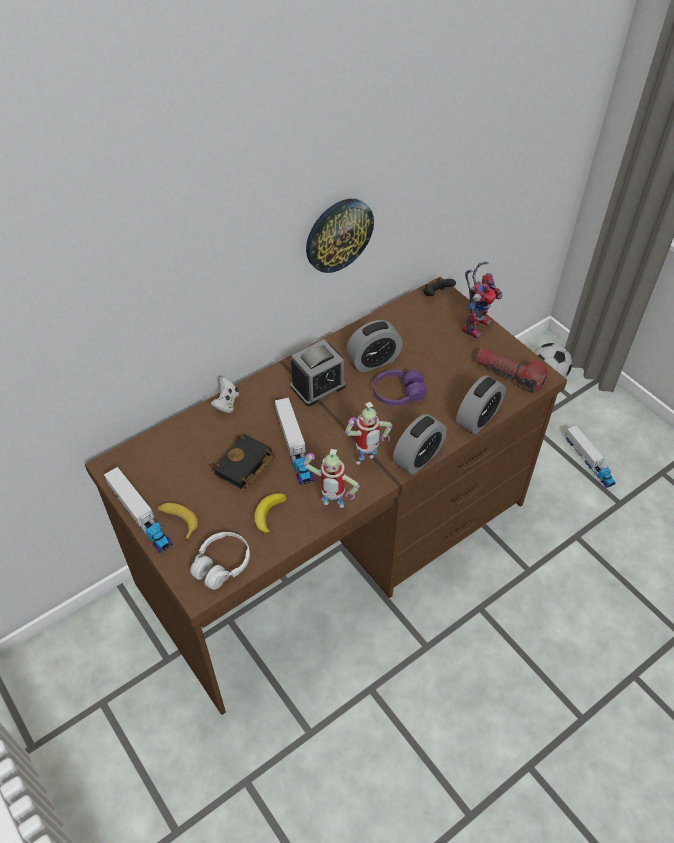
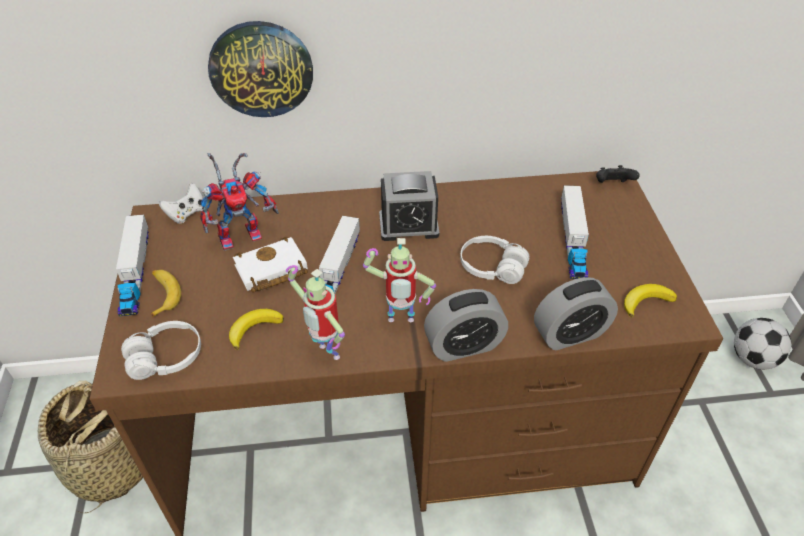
camera: 30 degrees right, 5 degrees down
black book [210,434,276,489] -> white book [233,236,308,293]
white game controller [211,377,239,413] -> white game controller moved to [159,183,203,224]
wall clock [306,199,374,273] -> wall clock moved to [208,21,313,117]
alarm clock [346,320,403,373] -> none
purple headphones [373,370,427,405] -> white headphones [460,236,530,284]
toy robot [462,262,503,339] -> toy robot moved to [200,153,279,251]
flashlight [476,348,547,393] -> banana [624,284,677,318]
toy truck [565,425,615,488] -> toy truck moved to [561,185,589,279]
none -> basket [38,380,143,513]

